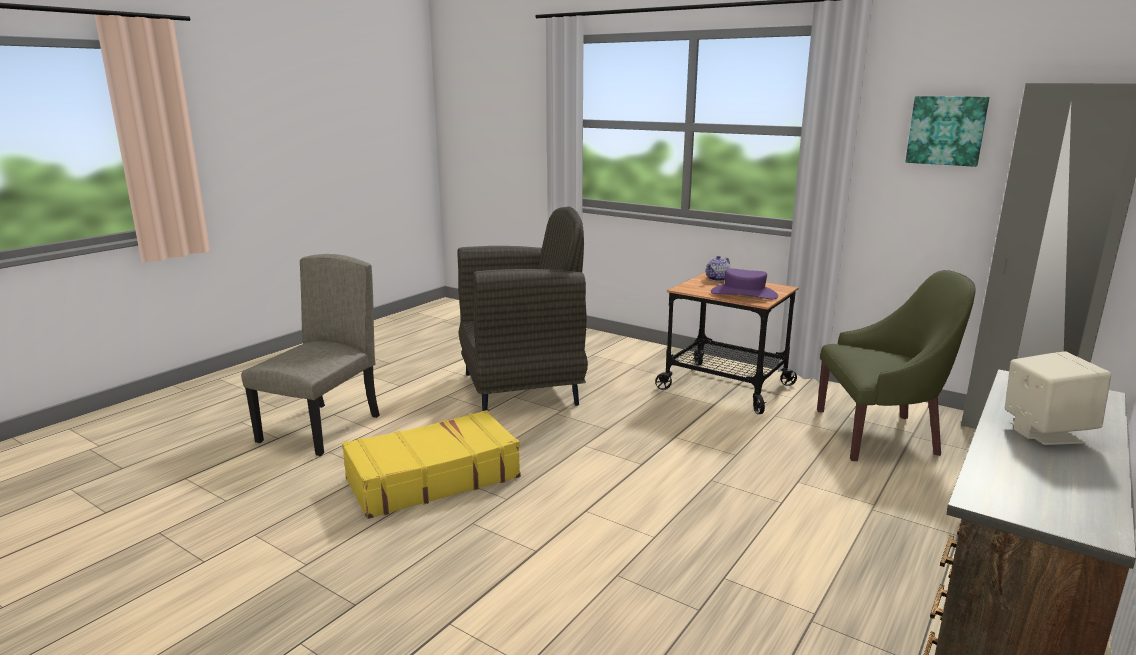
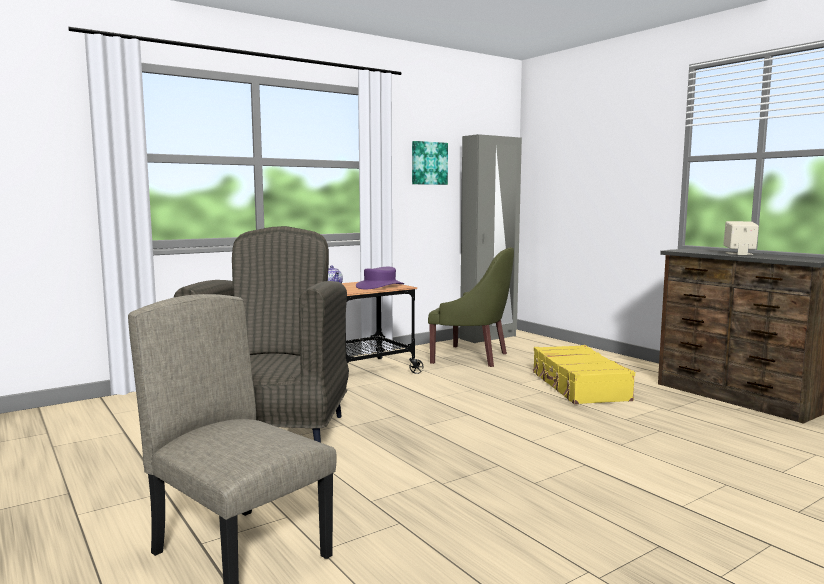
camera: 70 degrees left, 10 degrees down
yellow suitcase [342,410,521,519] -> yellow suitcase moved to [532,345,635,404]
green armchair [817,270,976,461] -> green armchair turned 90 degrees clockwise [428,247,514,367]

